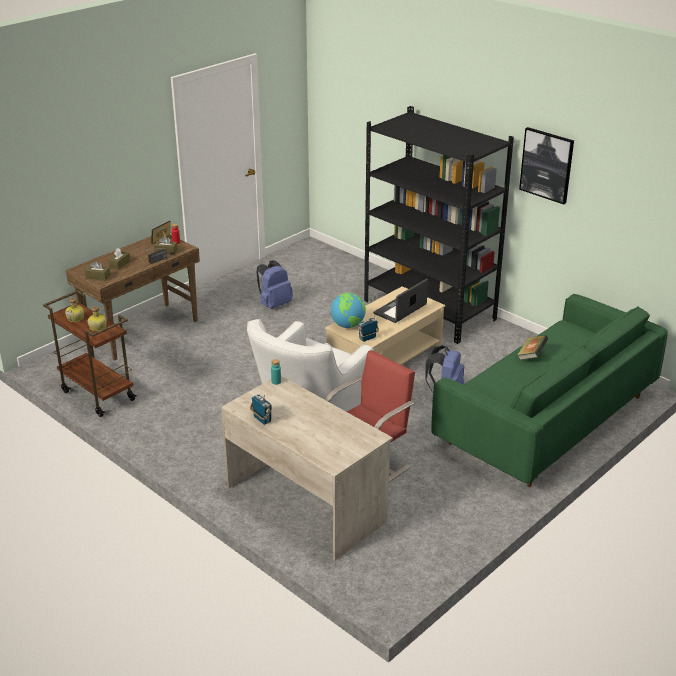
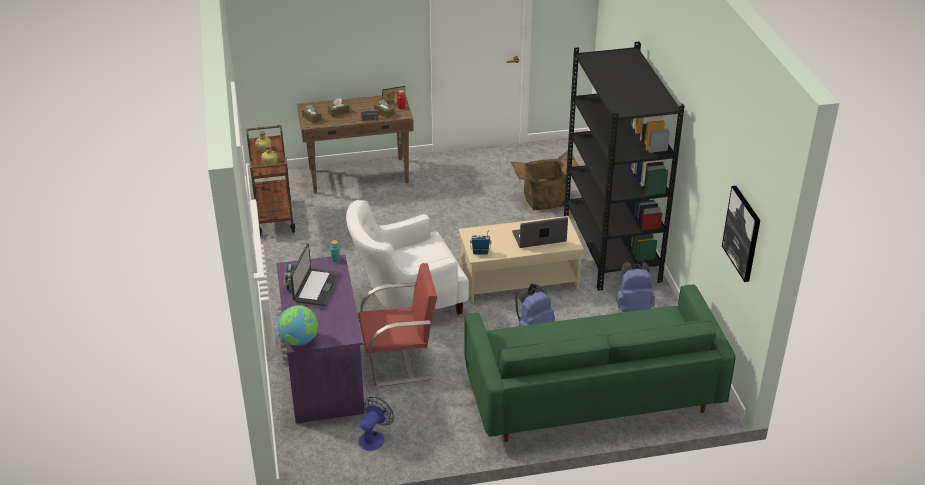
camera: 35 degrees right, 5 degrees up
beige desk [221,376,393,560] -> purple desk [276,255,365,423]
blue backpack [256,260,293,309] -> blue backpack moved to [616,261,655,312]
globe [331,293,366,328] -> globe moved to [278,305,318,346]
book [517,335,548,360] -> none
picture [519,127,574,204] -> picture moved to [722,186,760,282]
none -> laptop [290,243,341,306]
none -> fan [359,397,394,451]
none -> cardboard box [511,151,579,210]

